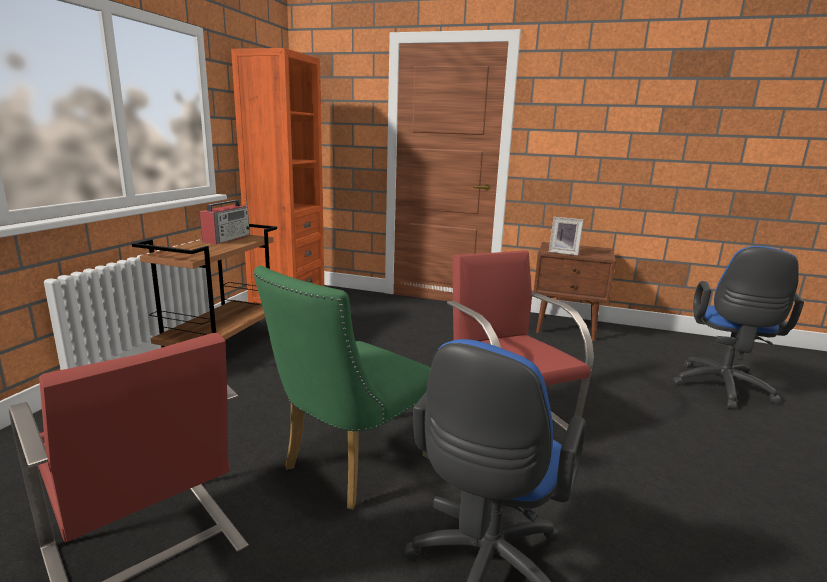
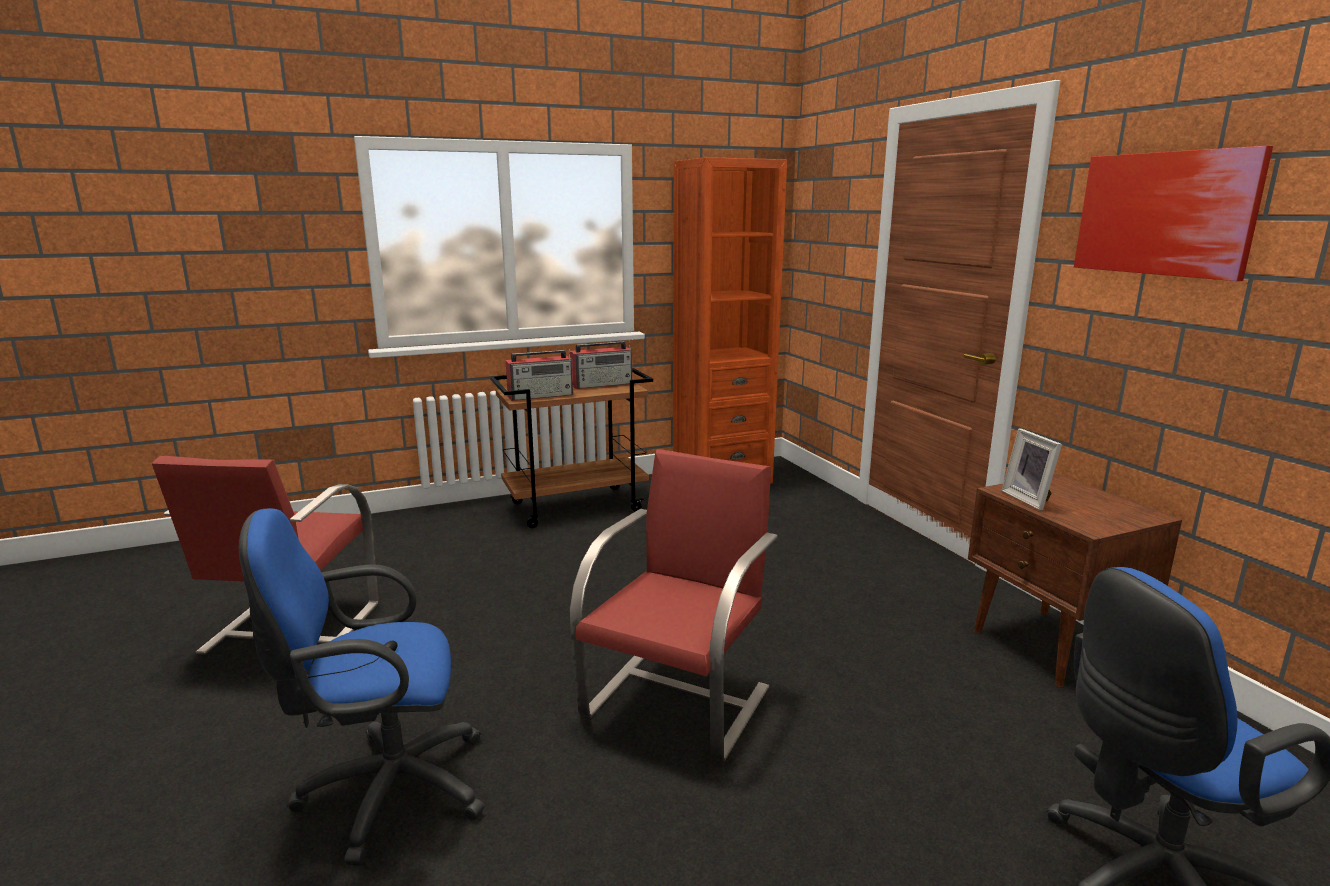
camera: 50 degrees right, 0 degrees up
green chair [253,266,431,509] -> none
none -> radio [506,349,573,401]
none -> picture [1074,146,1273,281]

